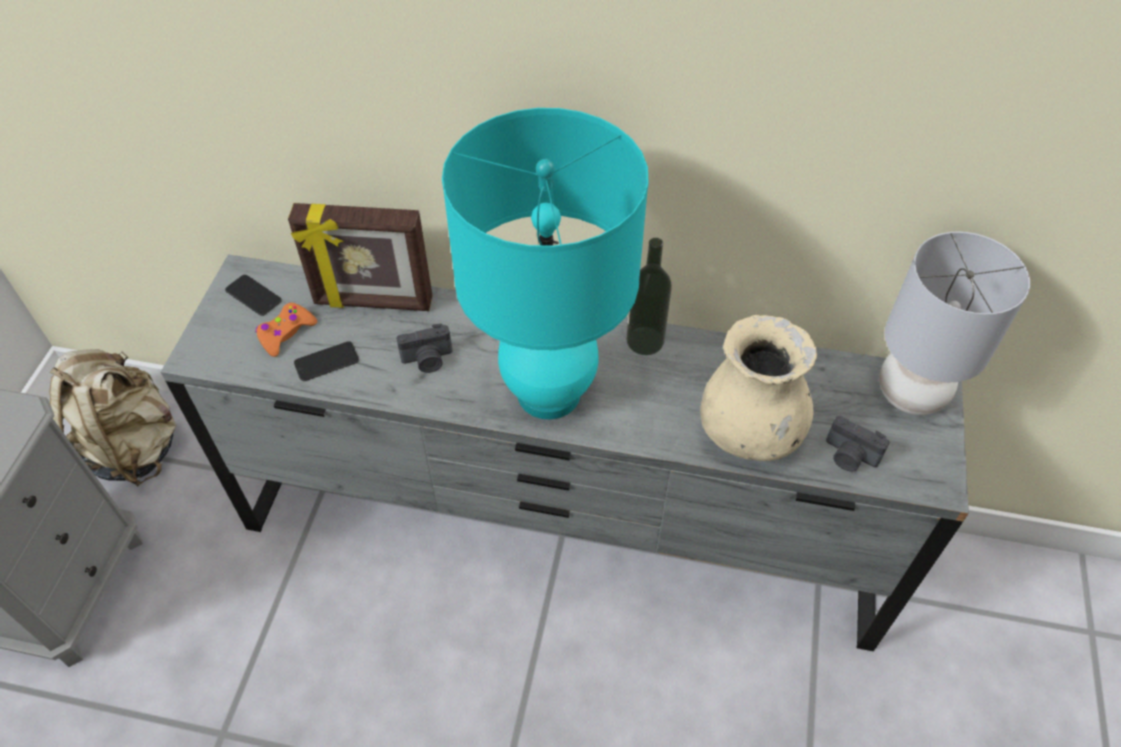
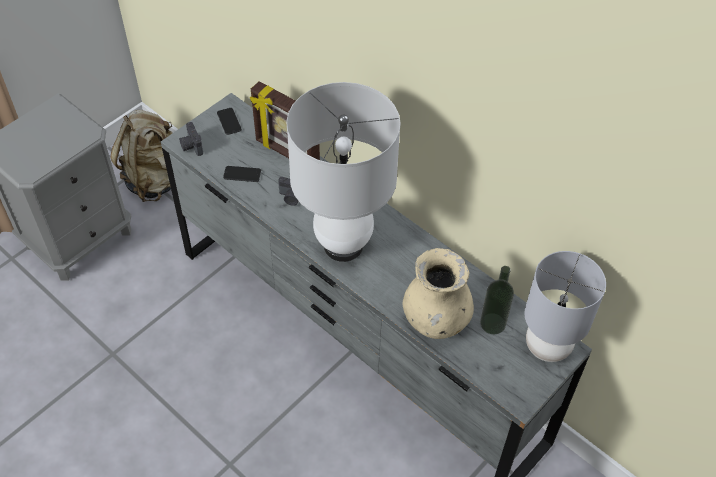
camera: 30 degrees right, 0 degrees up
orange game controller [256,303,317,357] -> none
turquoise table lamp [442,108,649,420] -> white table lamp [286,82,401,262]
bottle [626,238,672,355] -> bottle moved to [480,266,514,334]
camera [826,416,889,471] -> camera moved to [179,122,203,156]

